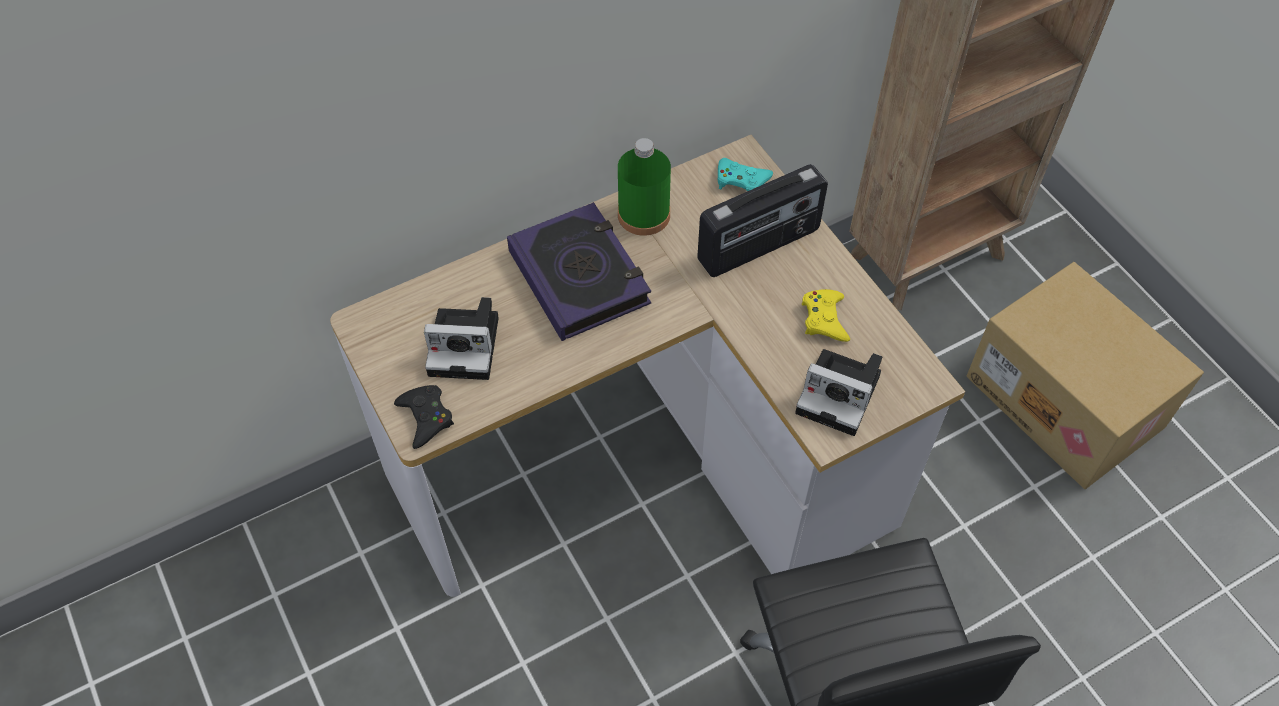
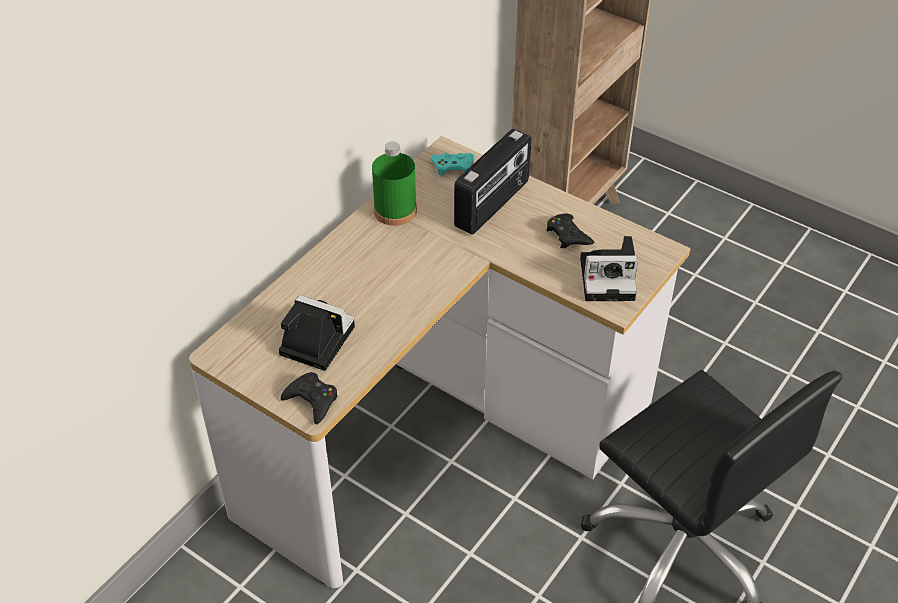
camera: 25 degrees left, 10 degrees down
camera [424,297,499,380] -> camera turned 135 degrees counterclockwise [279,295,355,371]
book [507,202,651,341] -> none
yellow game controller [802,289,850,342] -> black game controller [546,214,594,249]
cardboard box [967,262,1204,489] -> none

